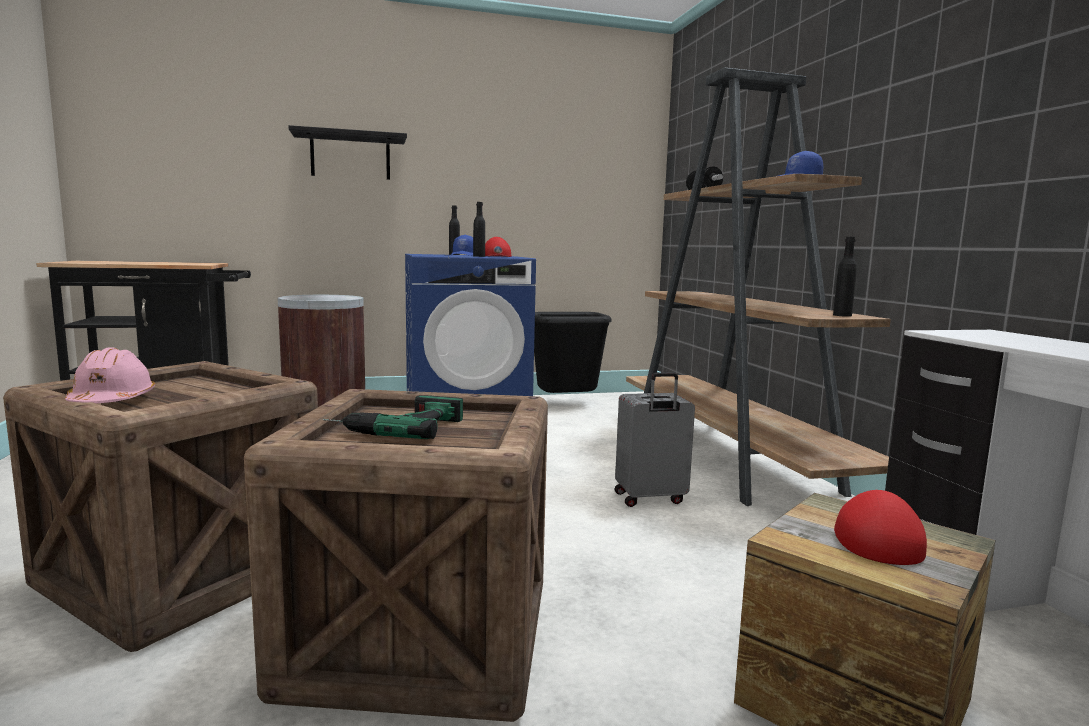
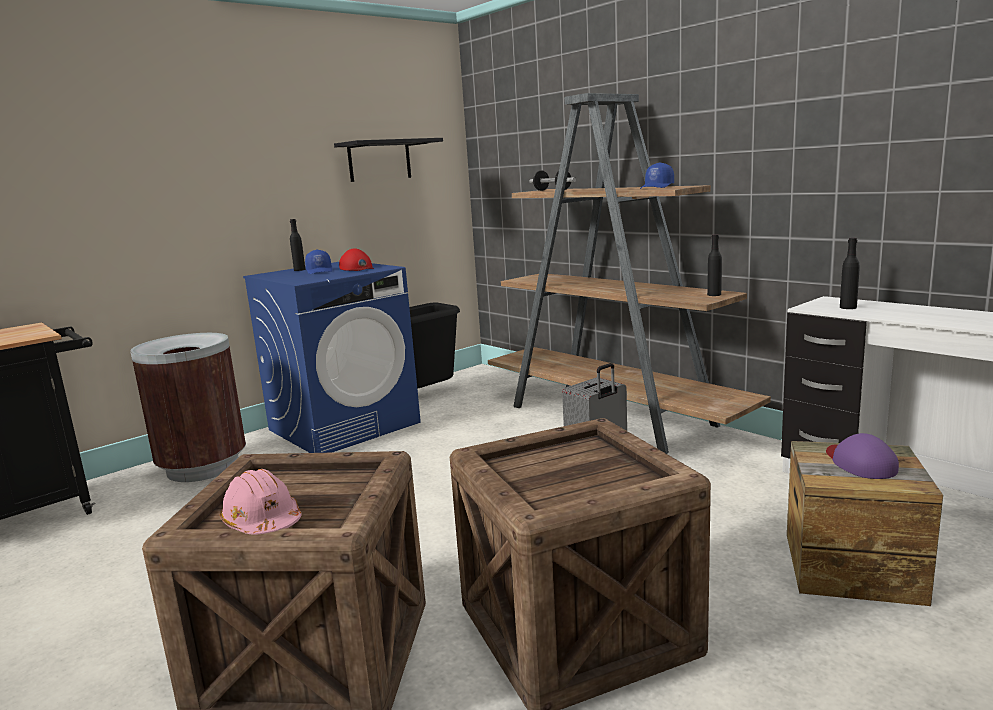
camera: 25 degrees left, 5 degrees up
black shelf [289,125,407,180] -> black shelf moved to [334,138,443,182]
power drill [323,395,463,439] -> none
black bottle [473,202,485,257] -> black bottle moved to [840,238,860,309]
red cap [834,490,927,565] -> purple cap [826,433,899,479]

